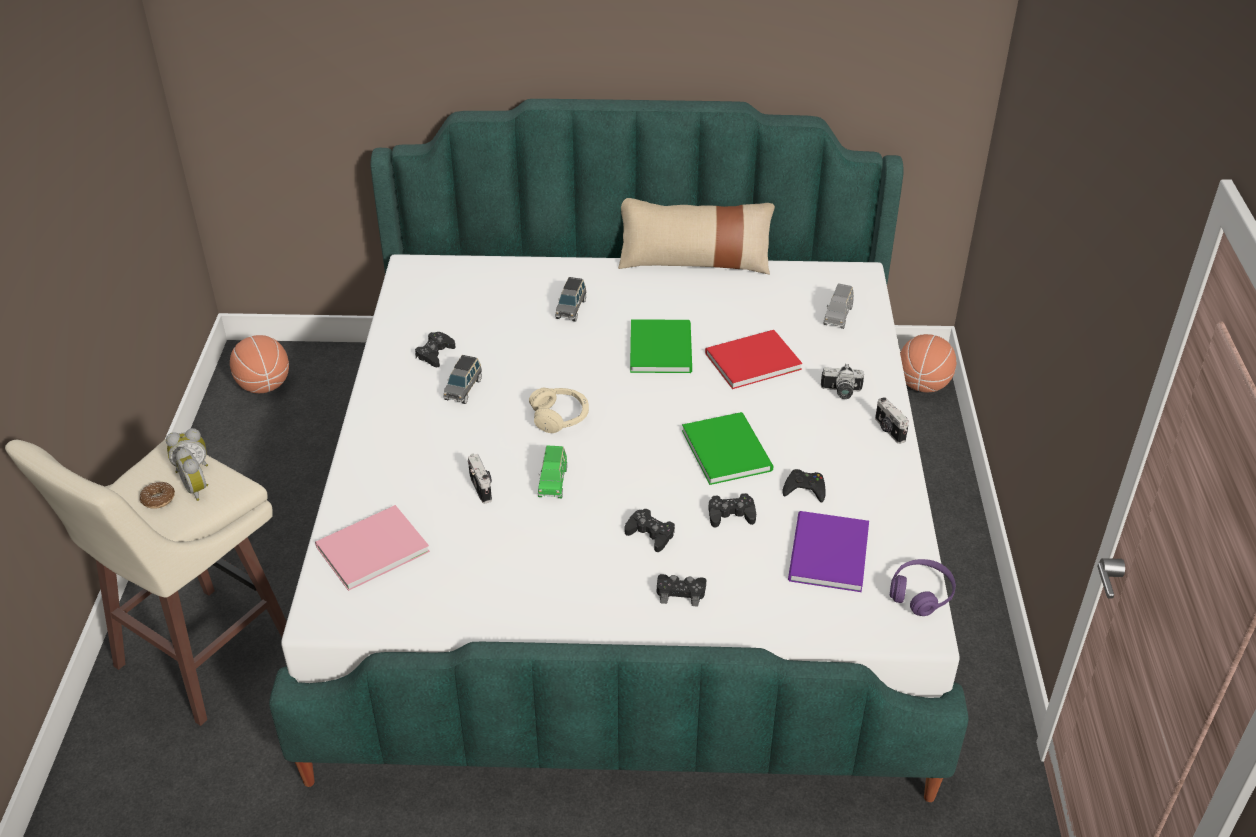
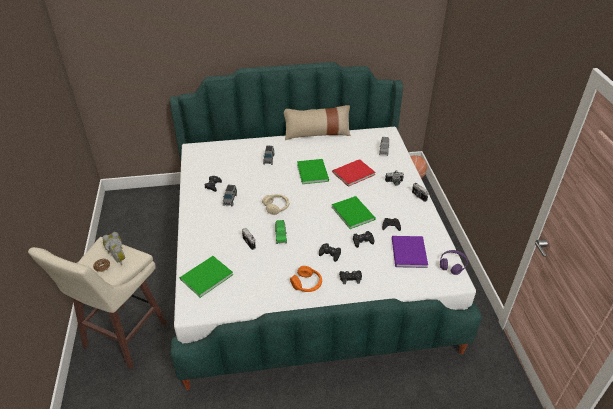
camera: 10 degrees left, 0 degrees up
basketball [230,335,289,393] -> none
pink book [315,505,430,591] -> green book [180,256,233,298]
none -> orange headphones [290,266,322,292]

